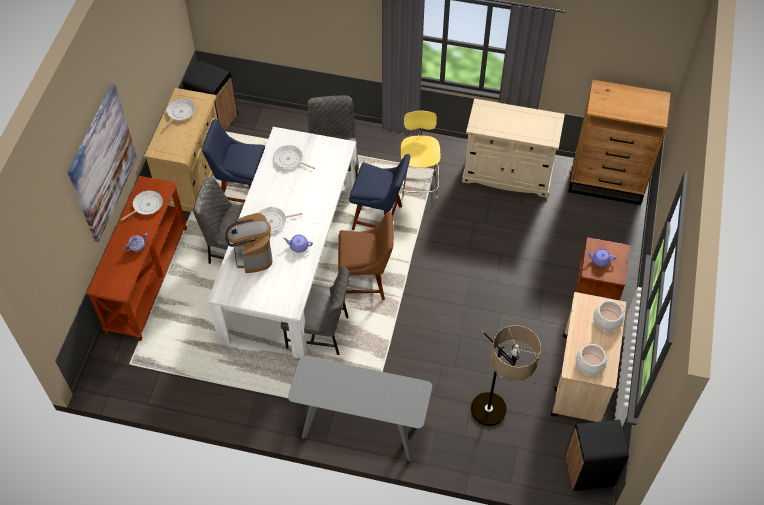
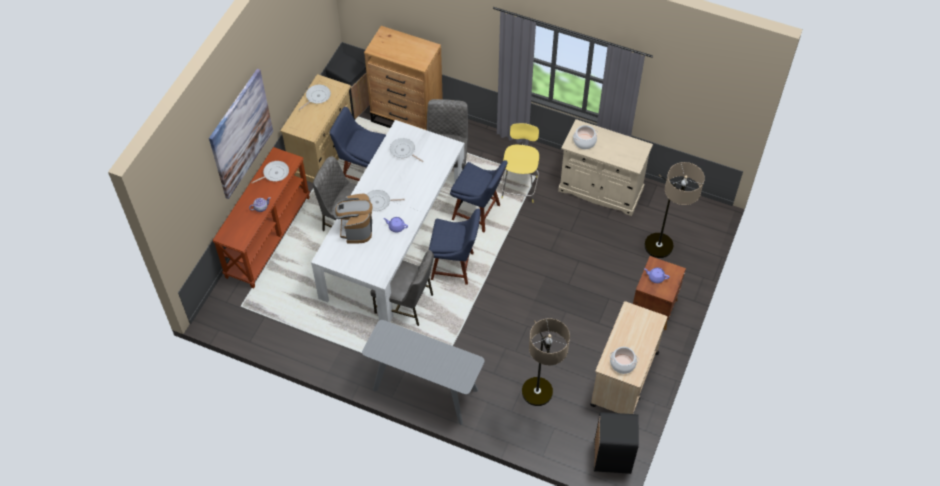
camera: 10 degrees right, 0 degrees up
brown chair [338,212,394,301] -> blue chair [429,209,481,285]
brown dresser [568,80,671,205] -> brown dresser moved to [364,26,443,130]
cooking pot [593,301,625,331] -> cooking pot moved to [573,125,598,149]
none -> floor lamp [644,162,705,258]

